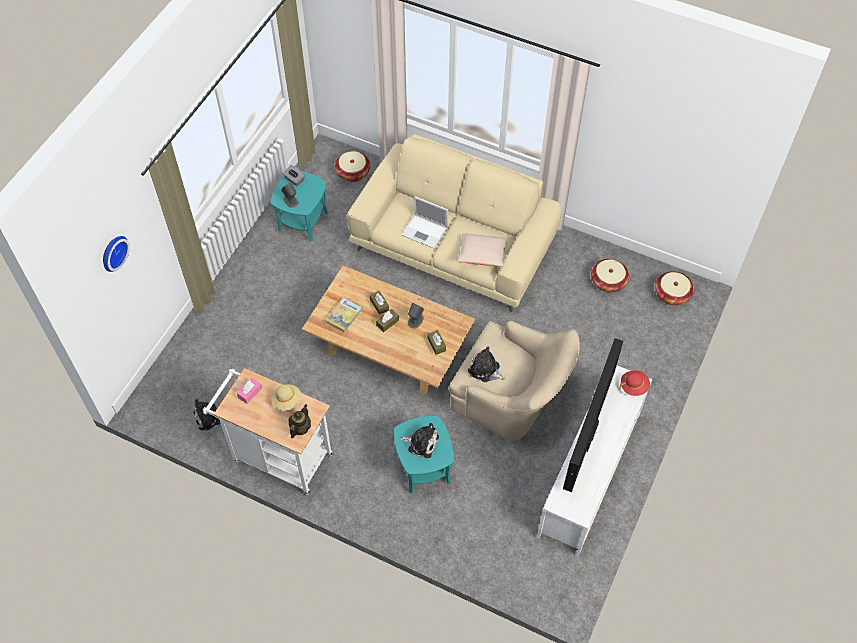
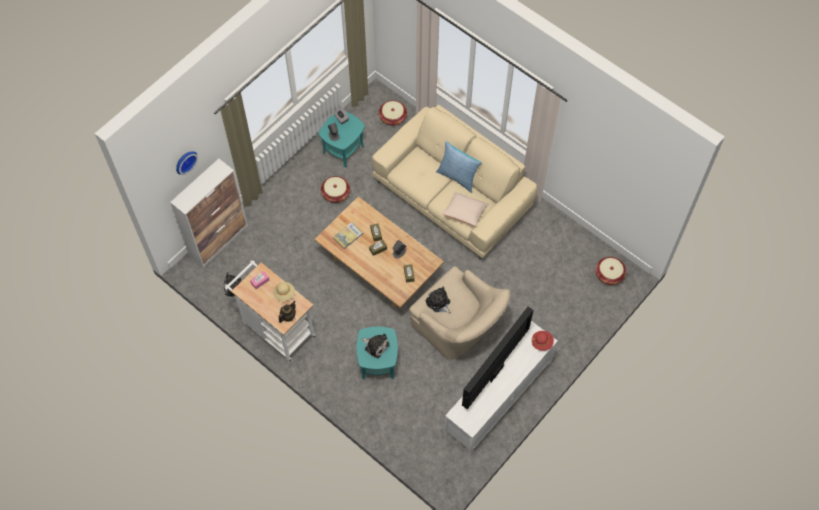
camera: 15 degrees right, 5 degrees up
laptop [401,196,448,249] -> none
basket [591,259,629,292] -> basket moved to [321,176,350,203]
none -> cabinet [170,159,248,268]
none -> pillow [436,141,482,193]

